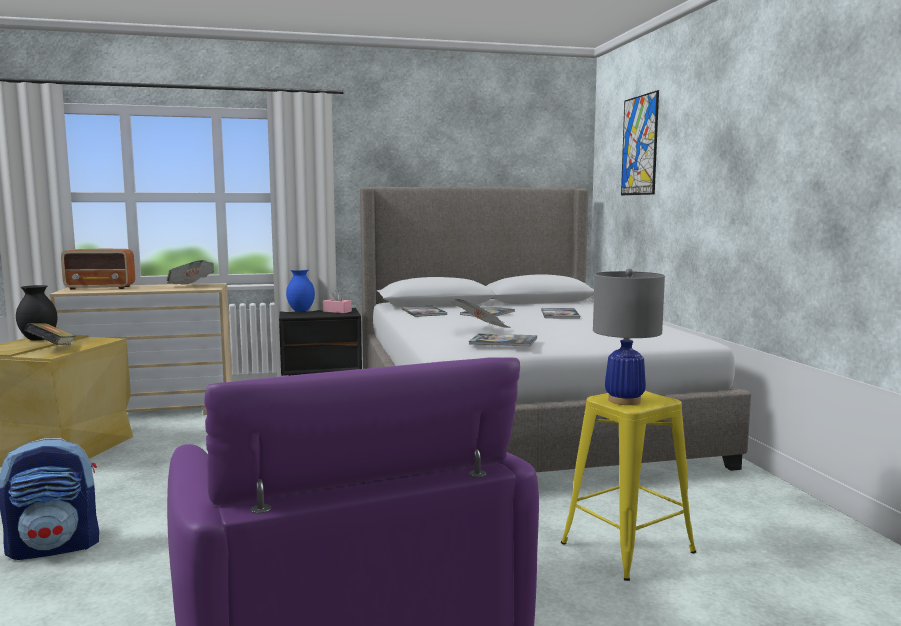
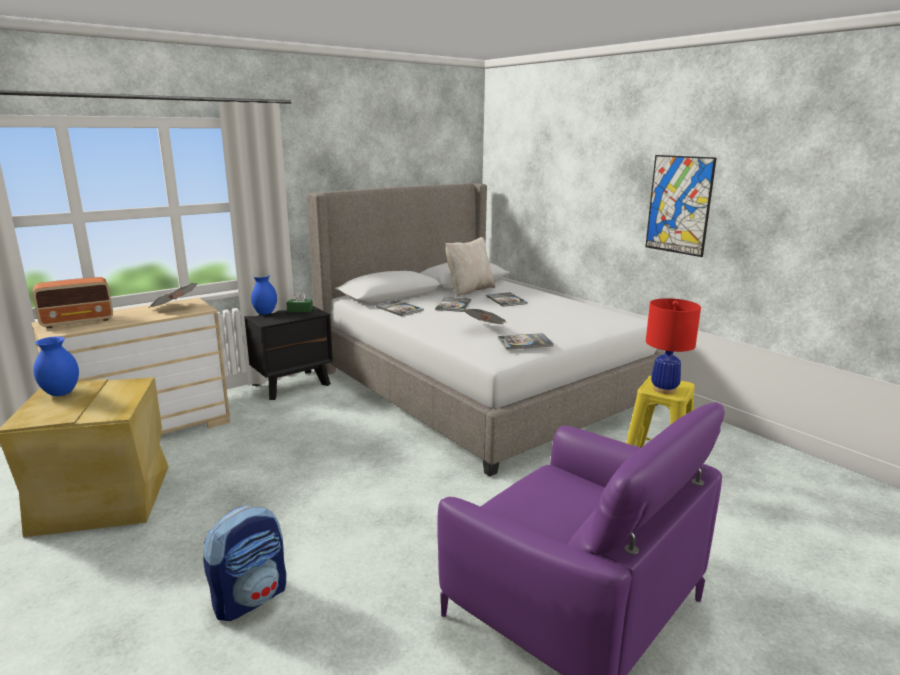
camera: 25 degrees left, 10 degrees up
black vase [16,285,57,340] -> blue vase [33,336,79,396]
book [24,323,75,345] -> none
pink tissue box [323,290,352,313] -> green tissue box [286,291,313,312]
grey table lamp [593,269,665,405] -> red table lamp [646,298,701,394]
picture [621,90,659,195] -> picture moved to [645,155,717,257]
none -> beige pillow [445,237,495,297]

